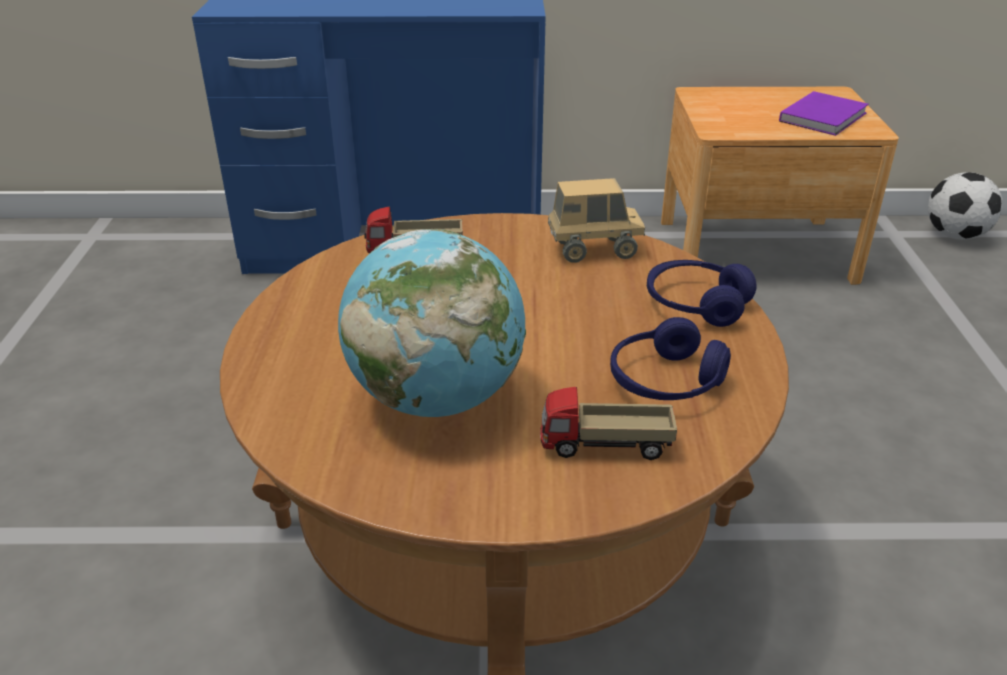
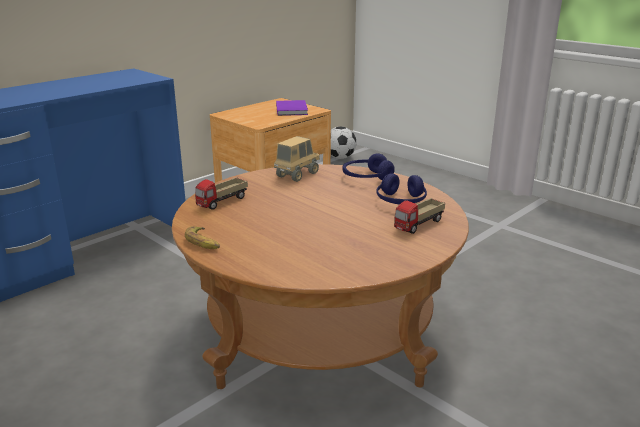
camera: 45 degrees left, 10 degrees down
globe [338,229,526,417] -> none
none -> banana [185,226,220,249]

